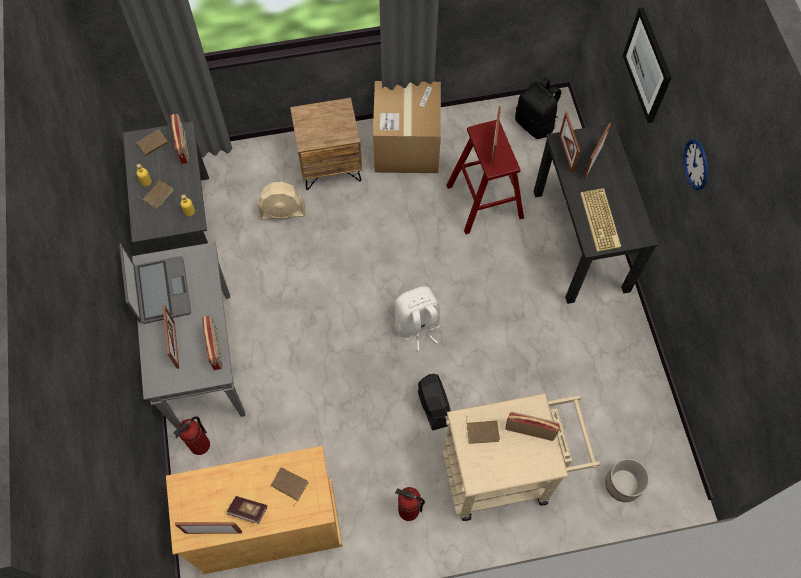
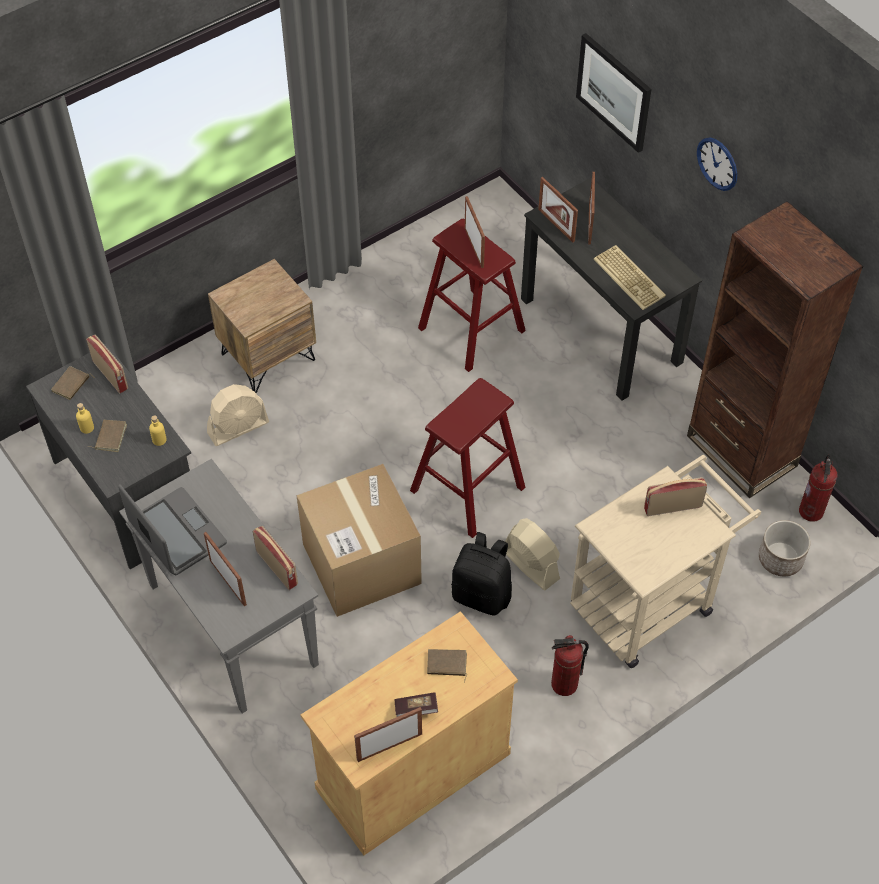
camera: 25 degrees left, 10 degrees down
fire extinguisher [174,416,210,455] -> fire extinguisher moved to [799,455,838,522]
cardboard box [373,81,441,173] -> cardboard box moved to [296,464,422,617]
white backpack [395,286,440,351] -> red stool [410,378,525,538]
black fan [418,374,451,431] -> beige fan [505,518,560,590]
brown book [466,419,500,444] -> none
black backpack [515,77,561,139] -> black backpack moved to [451,532,512,616]
none -> brown bookcase [687,201,863,498]

